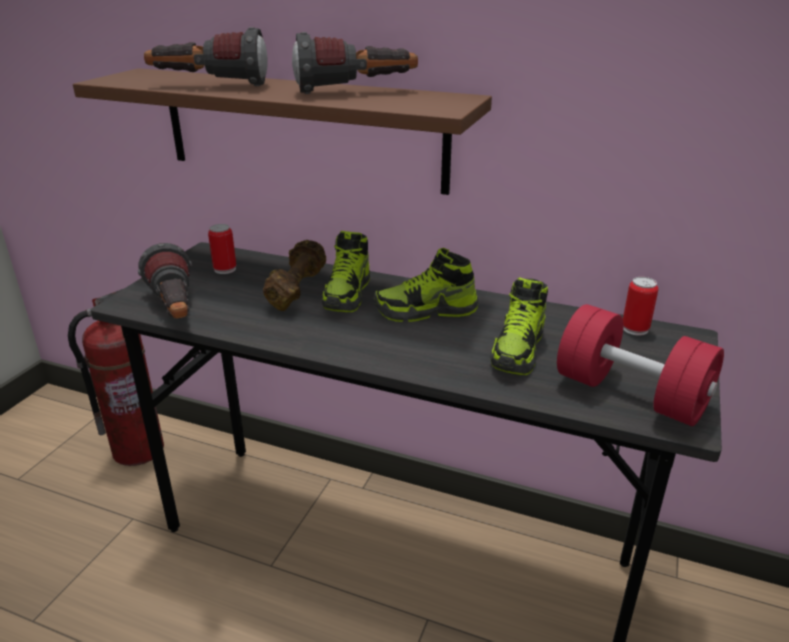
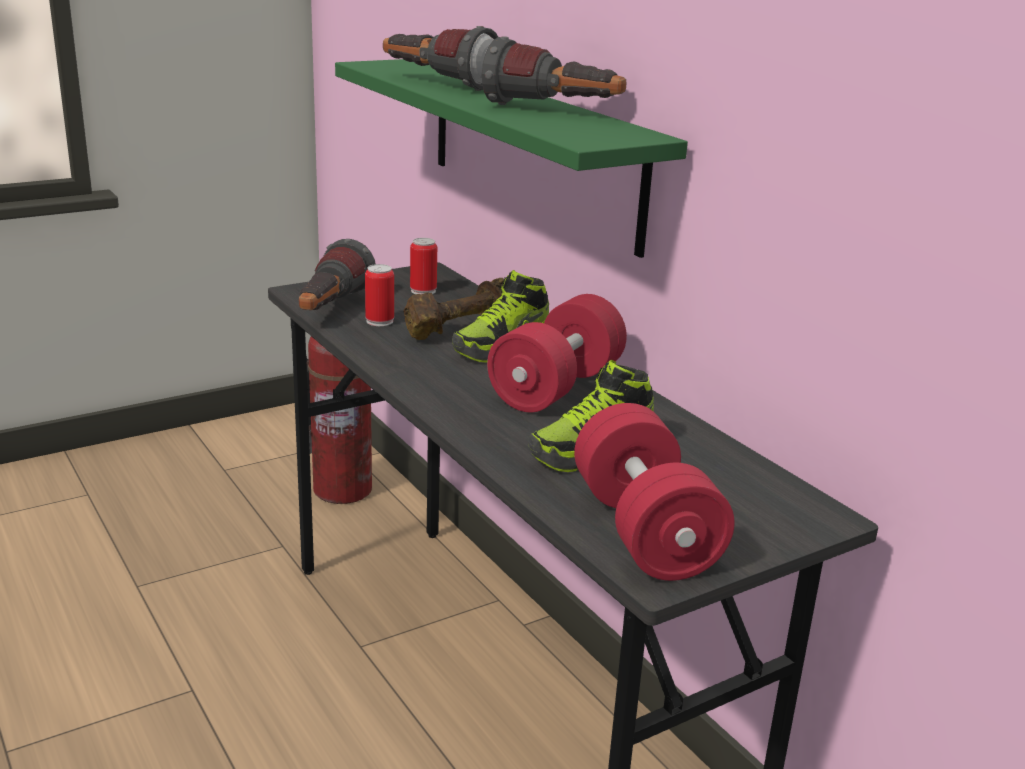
camera: 35 degrees right, 5 degrees down
brown shelf [73,68,492,195] -> green shelf [335,59,688,258]
shoe [374,248,479,322] -> red dumbbell [487,294,627,412]
can [623,277,658,336] -> can moved to [365,264,394,326]

